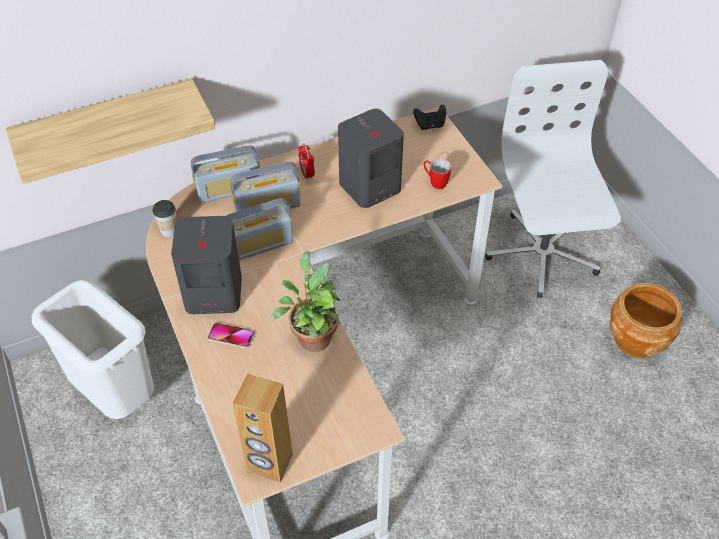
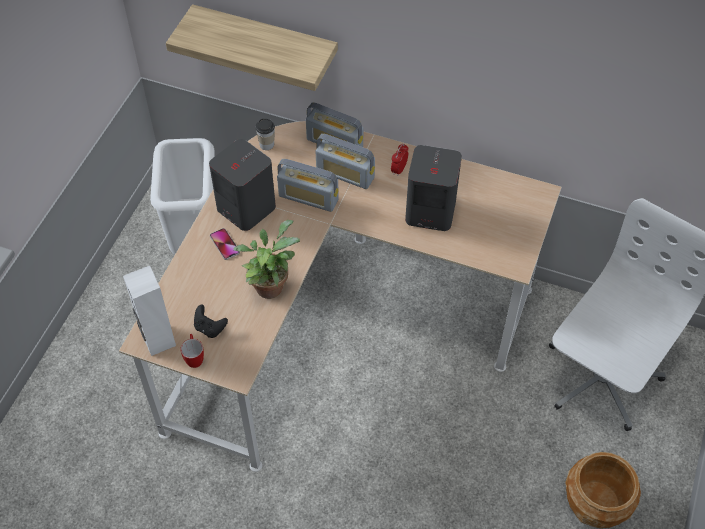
camera: 45 degrees right, 5 degrees up
brown speaker [233,374,293,483] -> white speaker [123,266,176,356]
black game controller [413,104,446,130] -> black game controller moved to [194,304,228,338]
mug [423,159,452,189] -> mug moved to [180,334,204,368]

